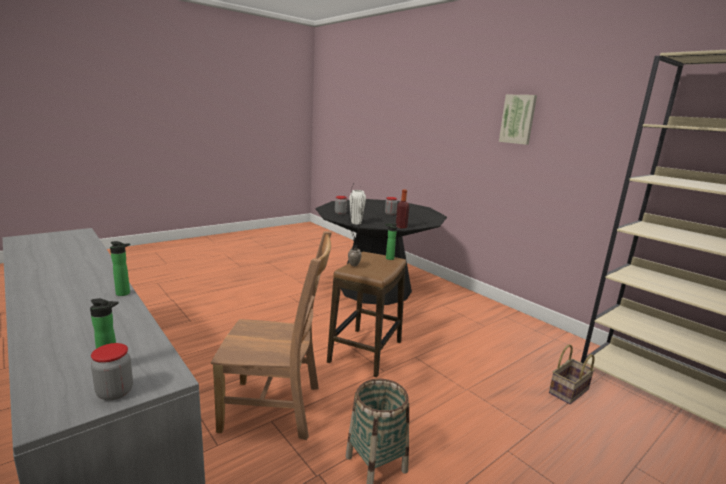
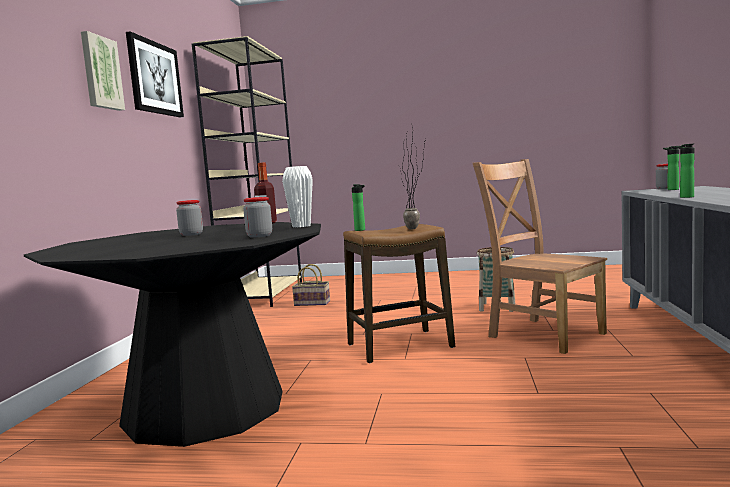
camera: 130 degrees left, 10 degrees down
none -> picture [126,31,184,117]

